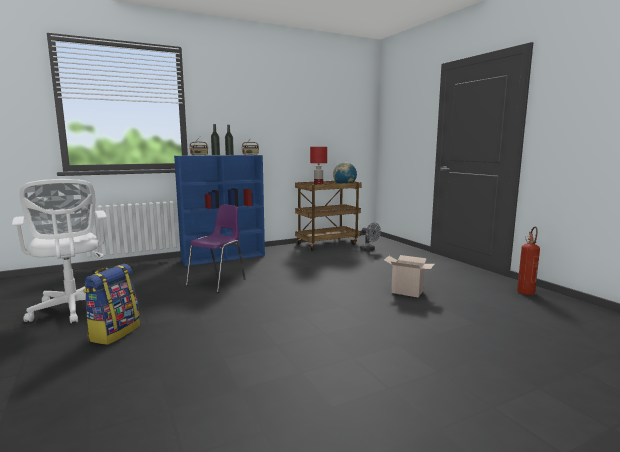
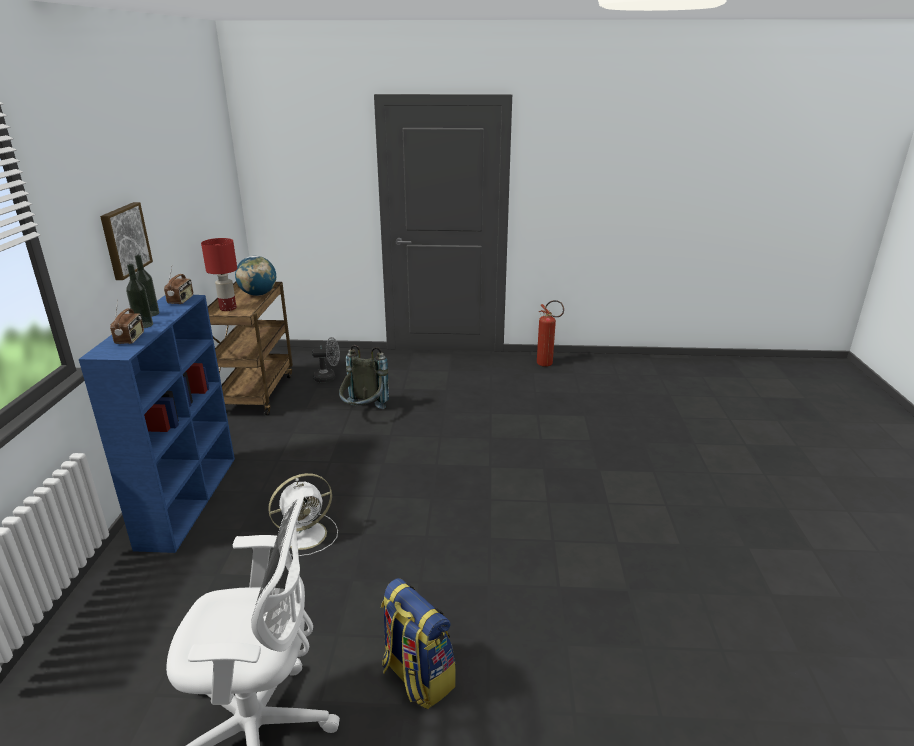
camera: 60 degrees left, 15 degrees up
purple chair [186,205,246,293] -> white fan [268,473,338,556]
cardboard box [384,255,435,297] -> none
none -> picture [100,202,153,280]
none -> grey backpack [339,345,389,409]

